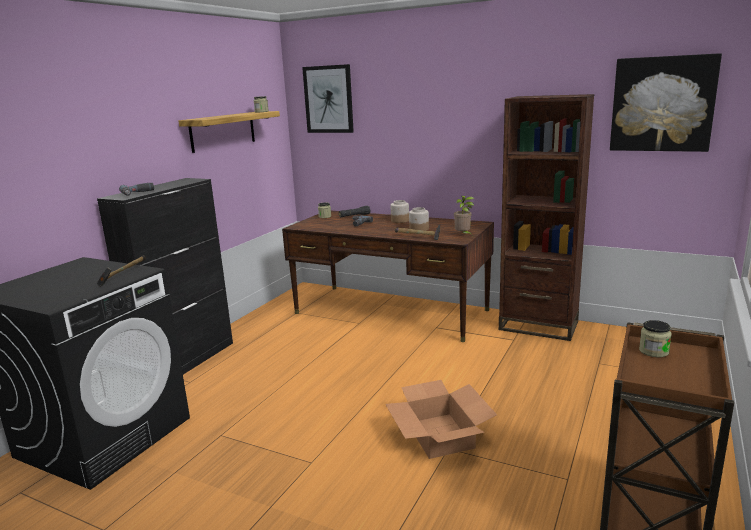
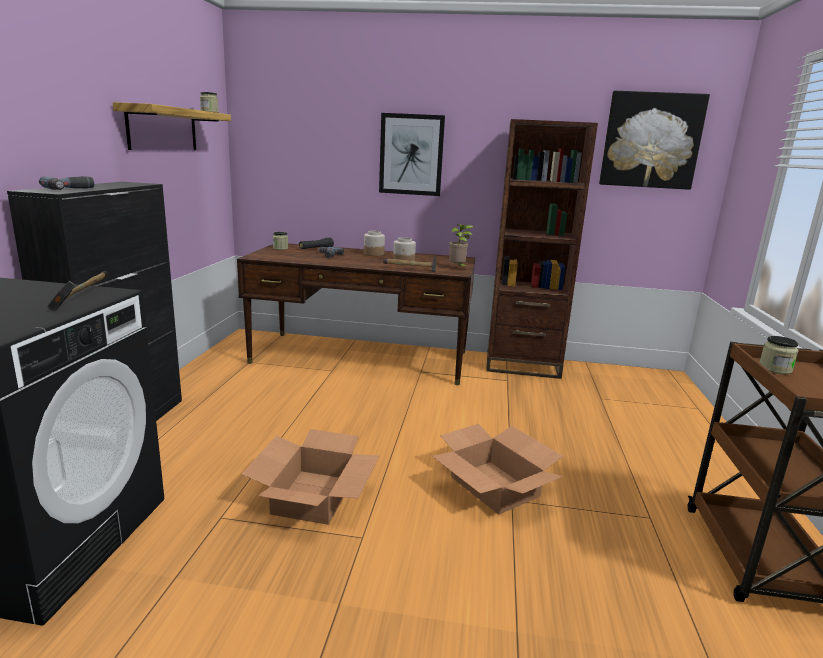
camera: 20 degrees left, 0 degrees up
picture [302,64,354,133] -> picture moved to [379,113,445,196]
none -> cardboard box [242,429,380,525]

